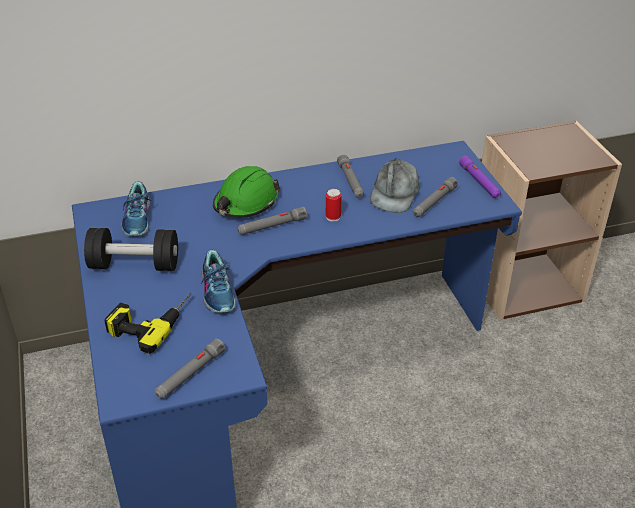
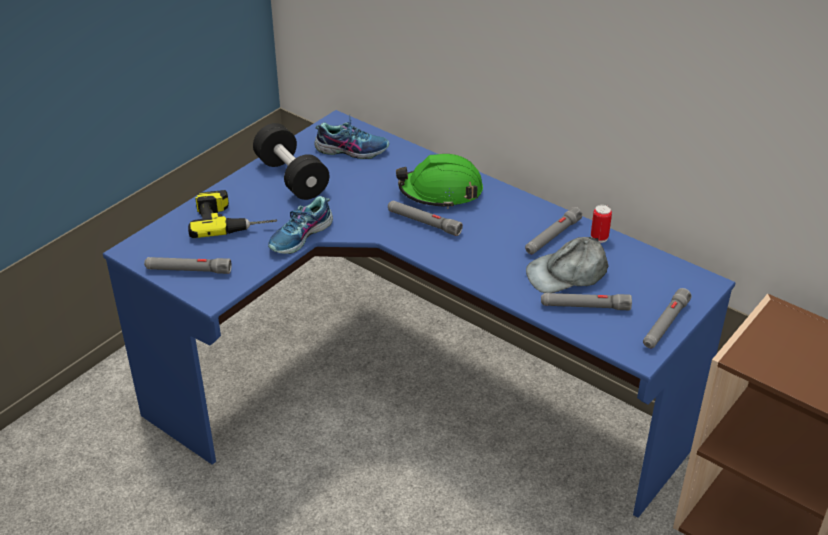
camera: 55 degrees right, 0 degrees up
shoe [121,181,151,236] -> shoe turned 135 degrees counterclockwise [314,115,389,159]
can [326,189,341,222] -> can moved to [591,205,612,243]
purple flashlight [459,156,501,198] -> grey flashlight [643,288,692,348]

